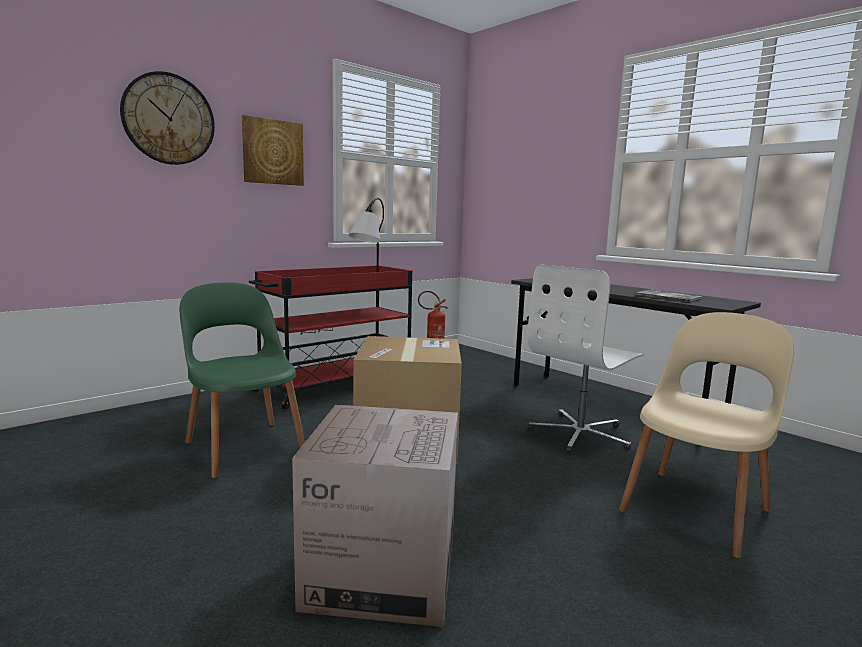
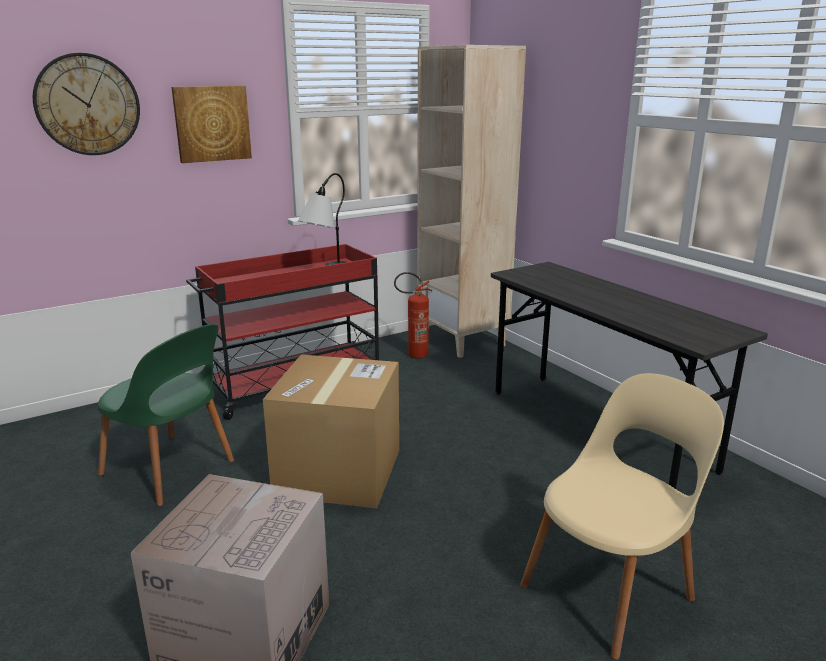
camera: 10 degrees right, 10 degrees up
green chair [180,282,305,479] -> green chair turned 150 degrees clockwise [98,324,234,506]
white office chair [527,264,644,453] -> none
book [635,289,703,303] -> none
none -> beige bookcase [417,45,526,358]

